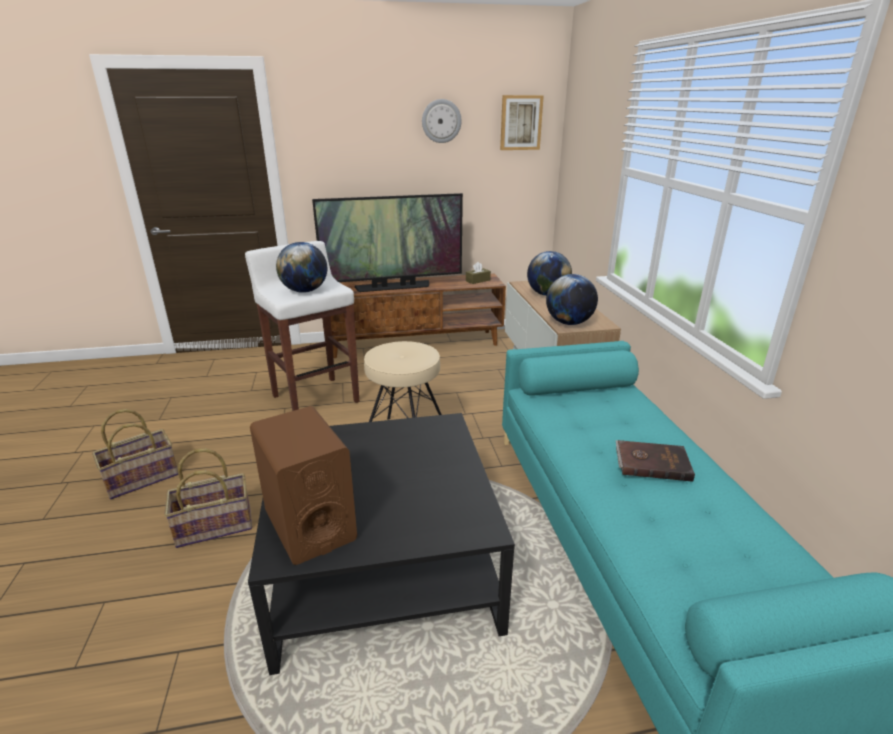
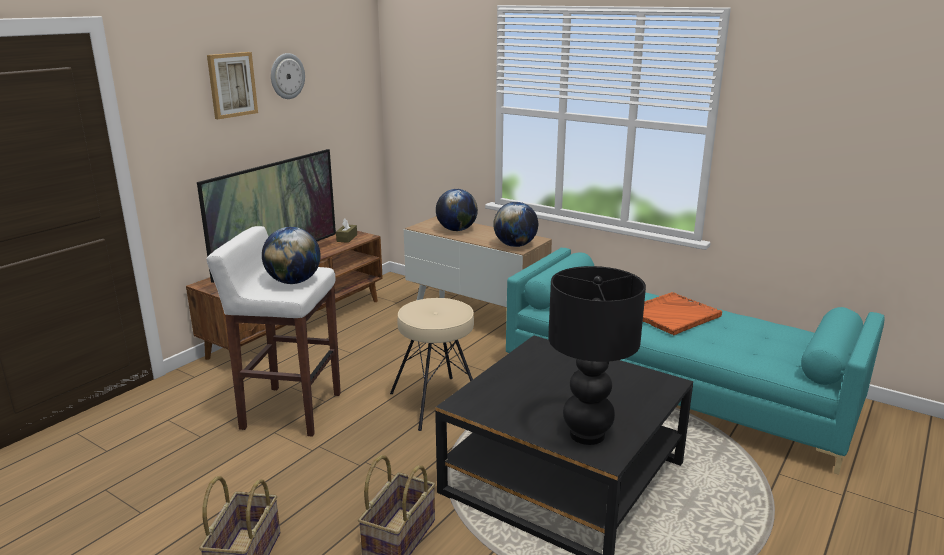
camera: 45 degrees left, 5 degrees down
brown speaker [250,406,357,565] -> black table lamp [548,266,646,445]
picture [500,95,544,150] -> picture moved to [207,52,258,119]
brown book [616,440,695,482] -> orange tray [643,292,722,335]

